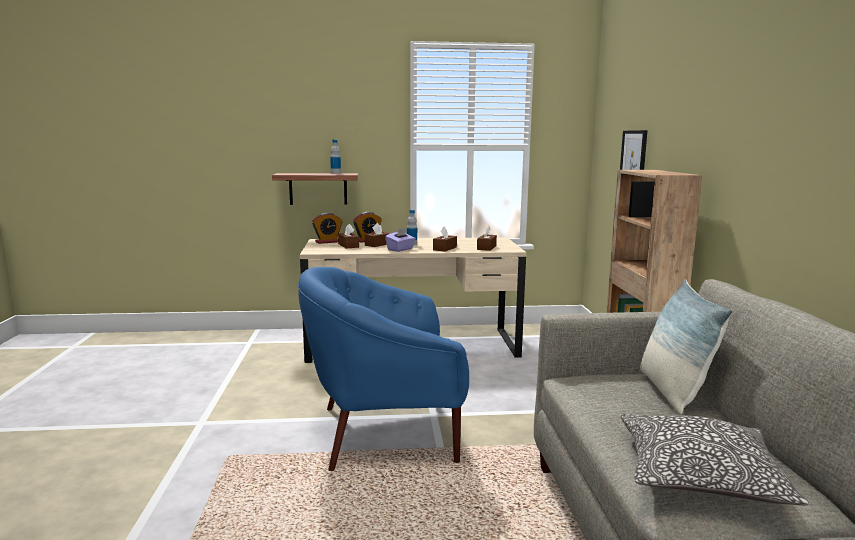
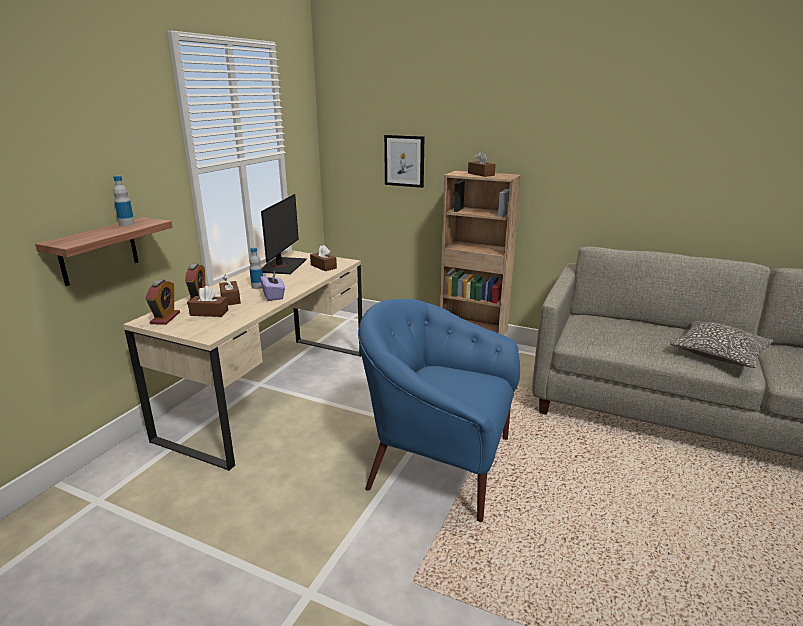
camera: 60 degrees left, 10 degrees up
blue armchair [297,267,469,471] -> blue armchair turned 90 degrees clockwise [358,299,520,522]
brown tissue box [433,226,457,252] -> brown tissue box moved to [468,152,496,177]
pillow [640,280,733,415] -> none
none -> monitor [261,194,307,274]

